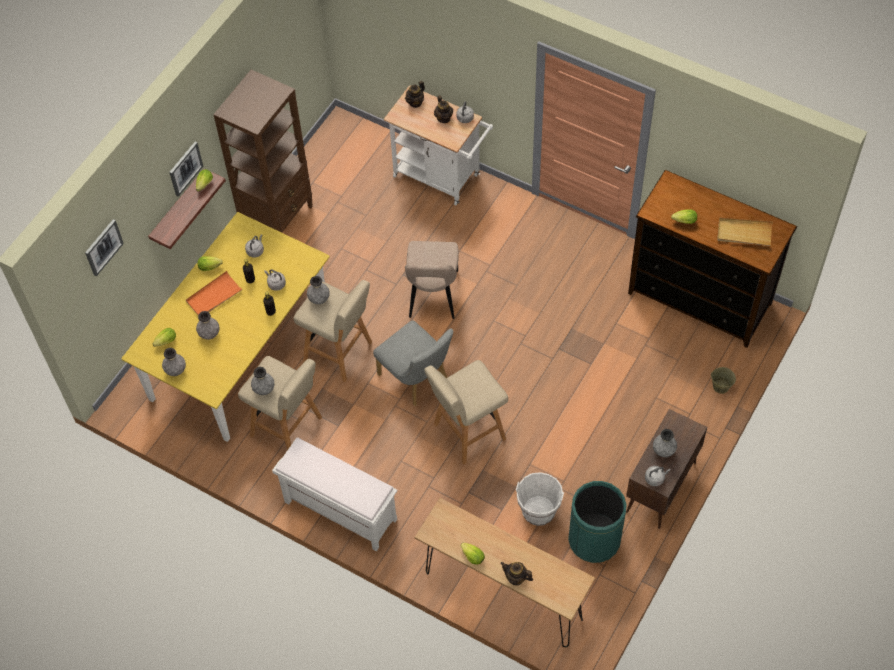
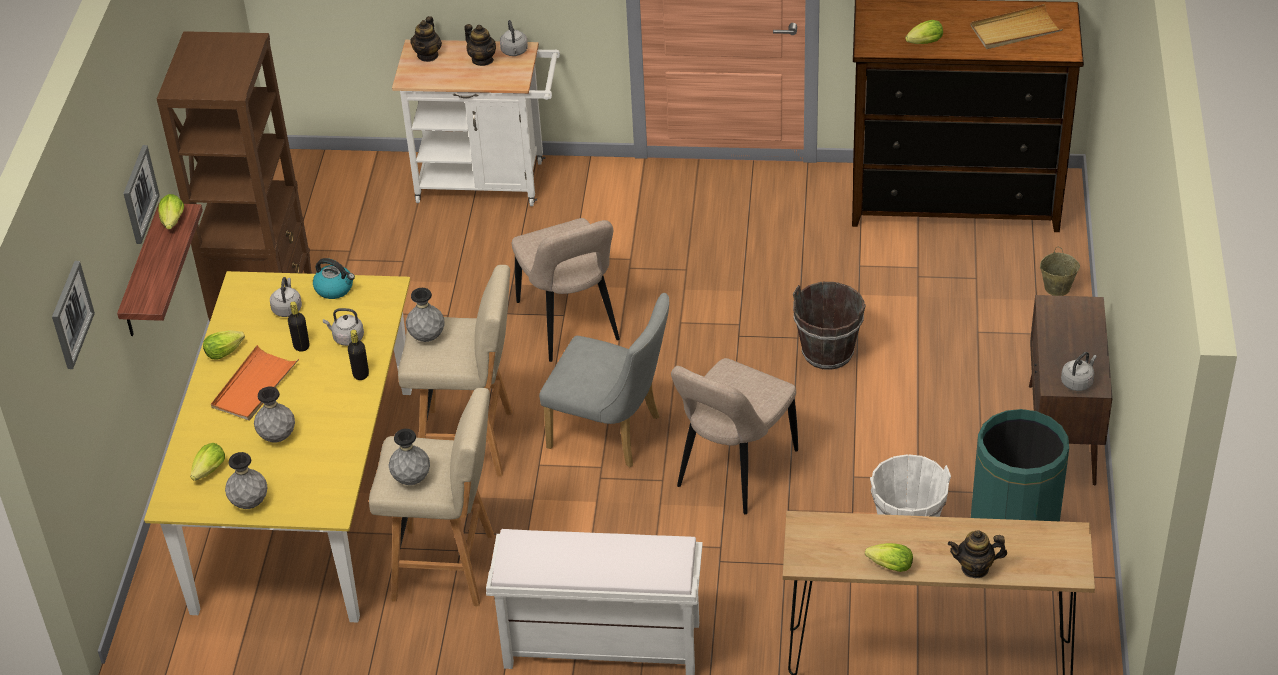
camera: 25 degrees left, 15 degrees down
beige stool [424,360,508,465] -> beige chair [671,358,798,514]
grey vase [653,429,677,457] -> none
none -> kettle [313,258,355,299]
none -> brown bucket [793,282,866,370]

